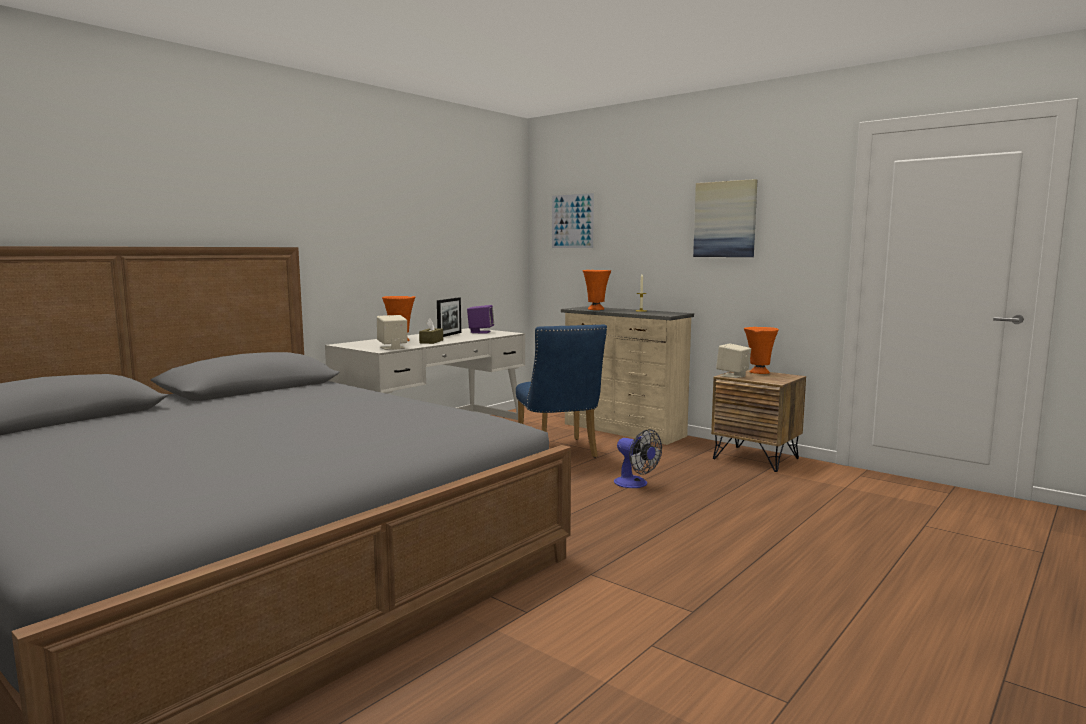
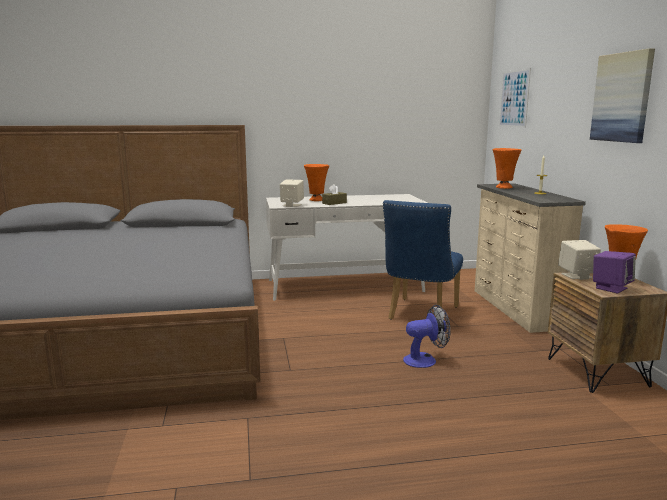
camera: 40 degrees right, 5 degrees up
picture frame [437,297,461,337] -> none
purple speaker [467,305,494,334] -> purple speaker moved to [593,251,636,293]
fan [614,429,662,488] -> fan turned 105 degrees counterclockwise [403,305,451,368]

